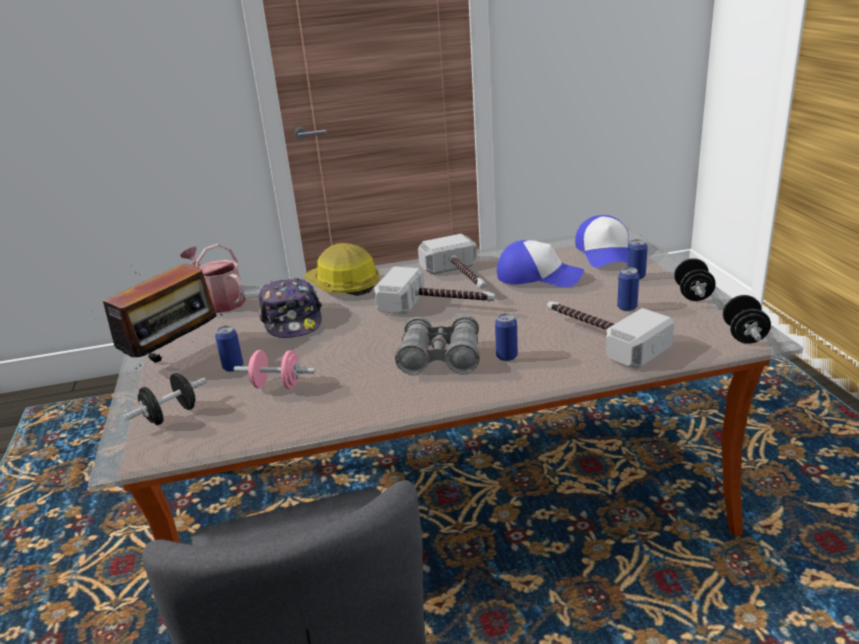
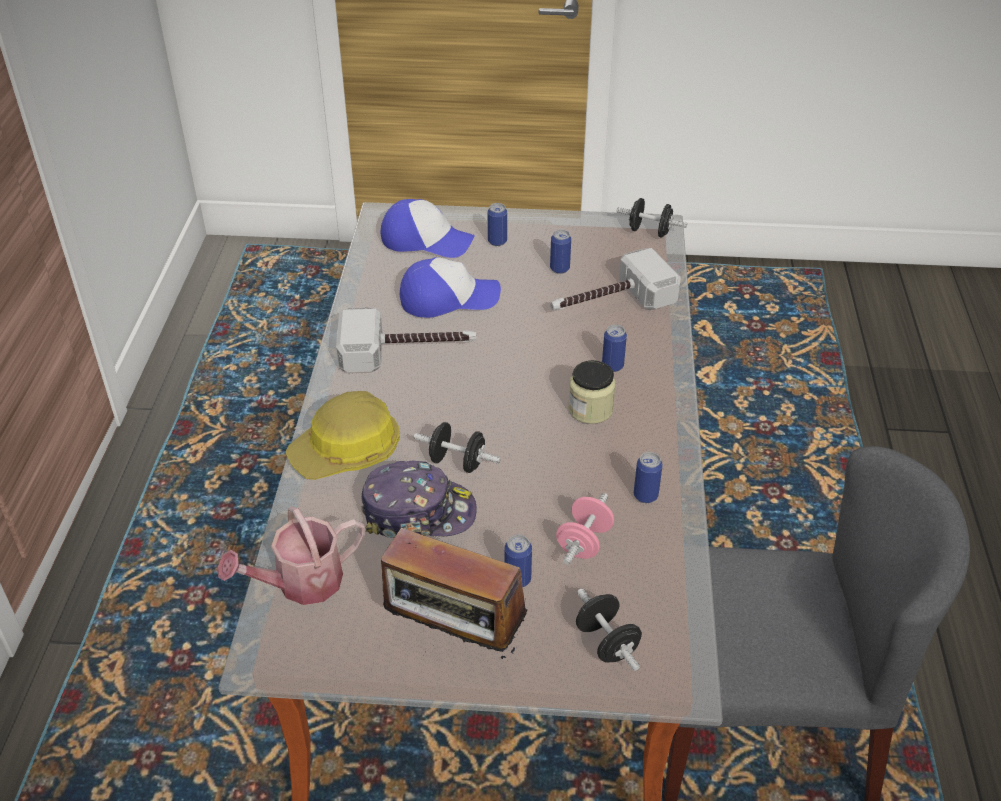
camera: 75 degrees left, 15 degrees up
radio [95,263,222,372] -> radio turned 150 degrees clockwise [370,528,527,659]
hammer [374,267,496,314] -> none
grey binoculars [395,315,480,374] -> jar [568,360,616,424]
cap [497,240,584,287] -> cap turned 45 degrees clockwise [400,257,501,318]
black dumbbell [674,258,715,301] -> black dumbbell moved to [414,422,501,473]
none -> can [634,452,663,503]

